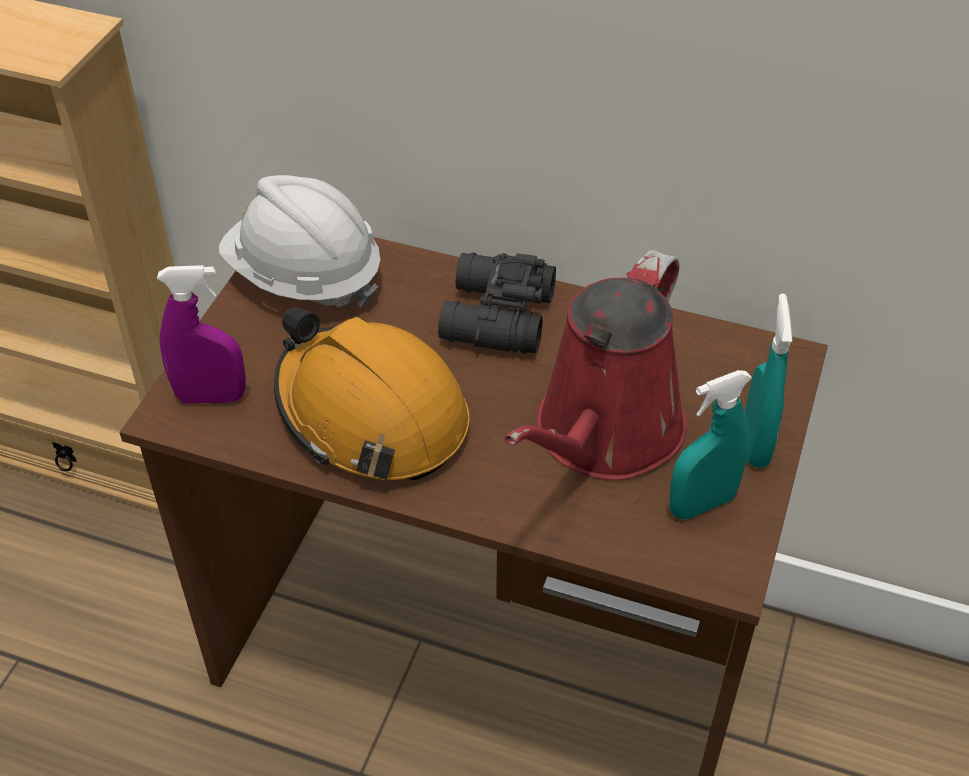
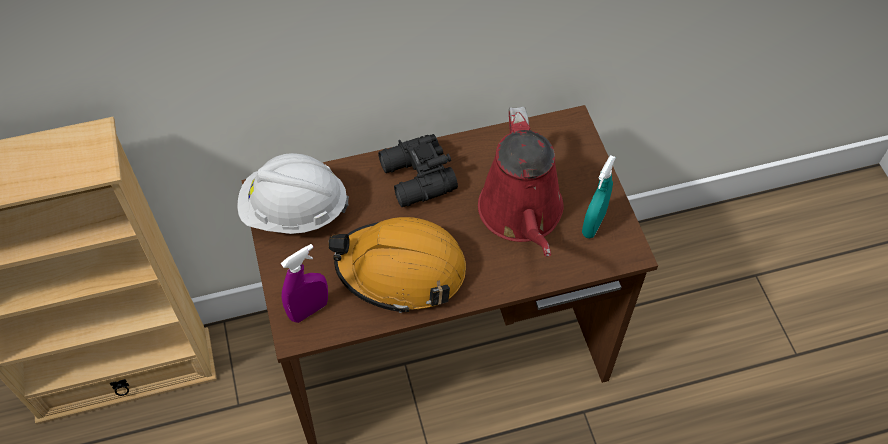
camera: 35 degrees left, 10 degrees up
turquoise spray bottle [745,294,792,468] -> none

